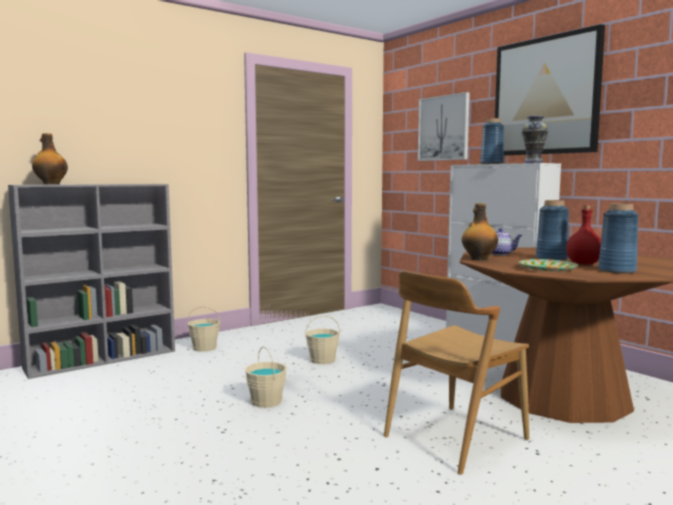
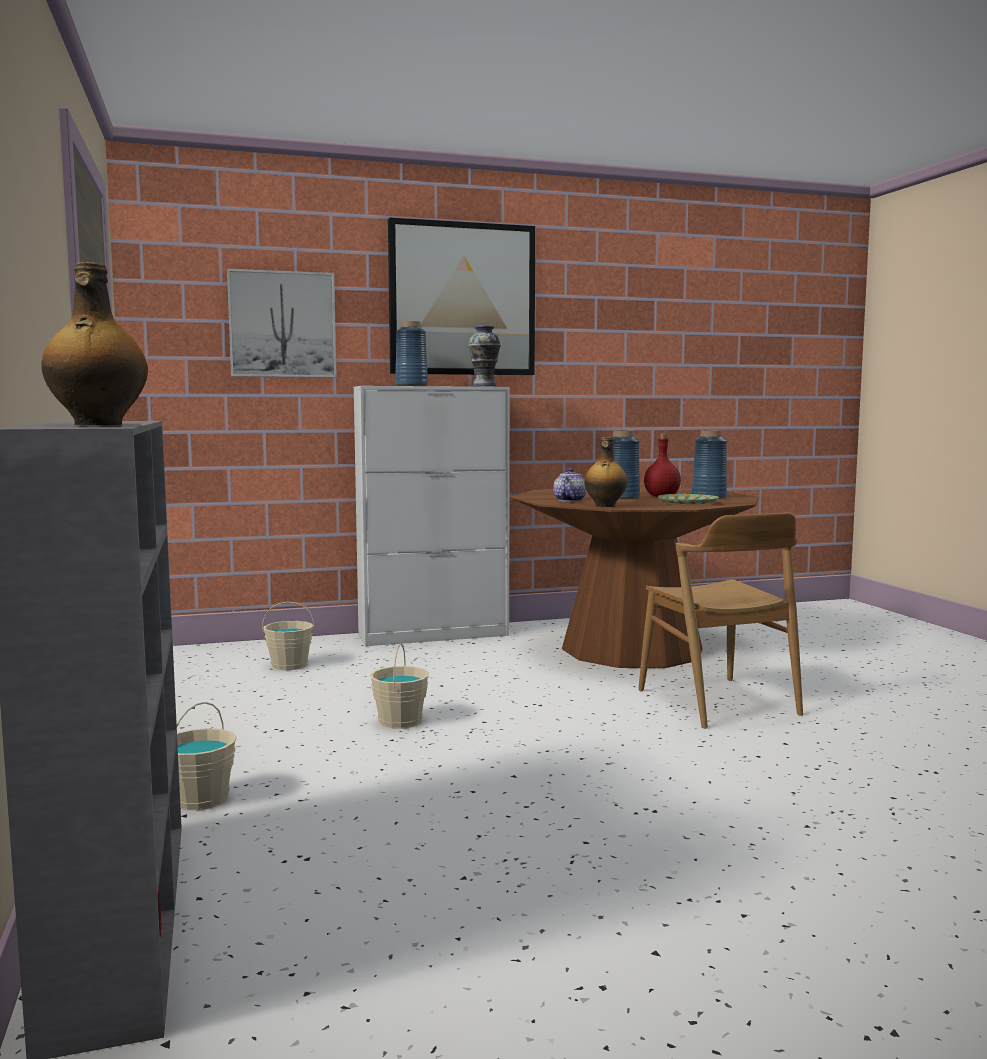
camera: 70 degrees left, 0 degrees up
beige bucket [245,347,287,408] -> beige bucket moved to [262,602,314,670]

